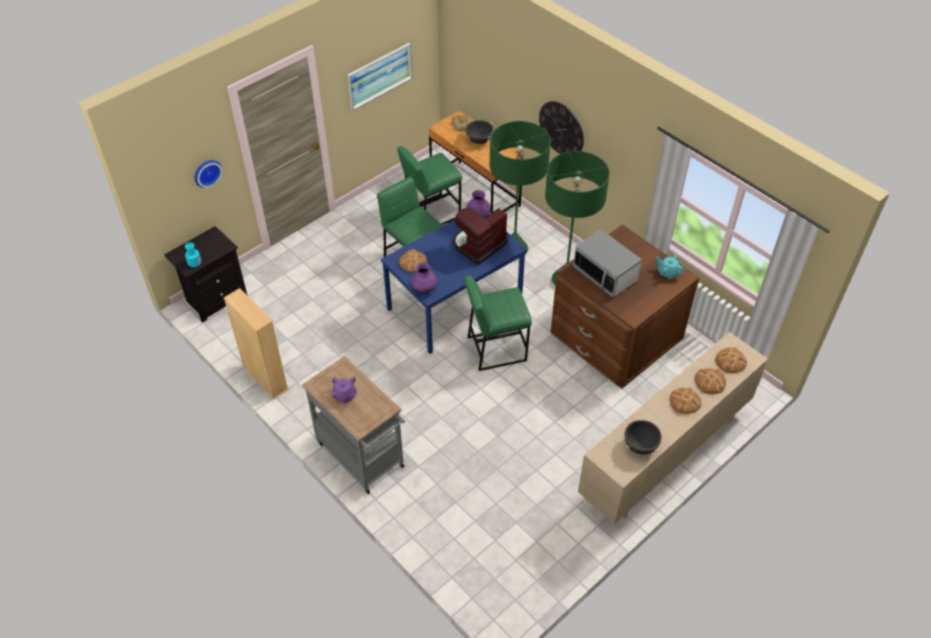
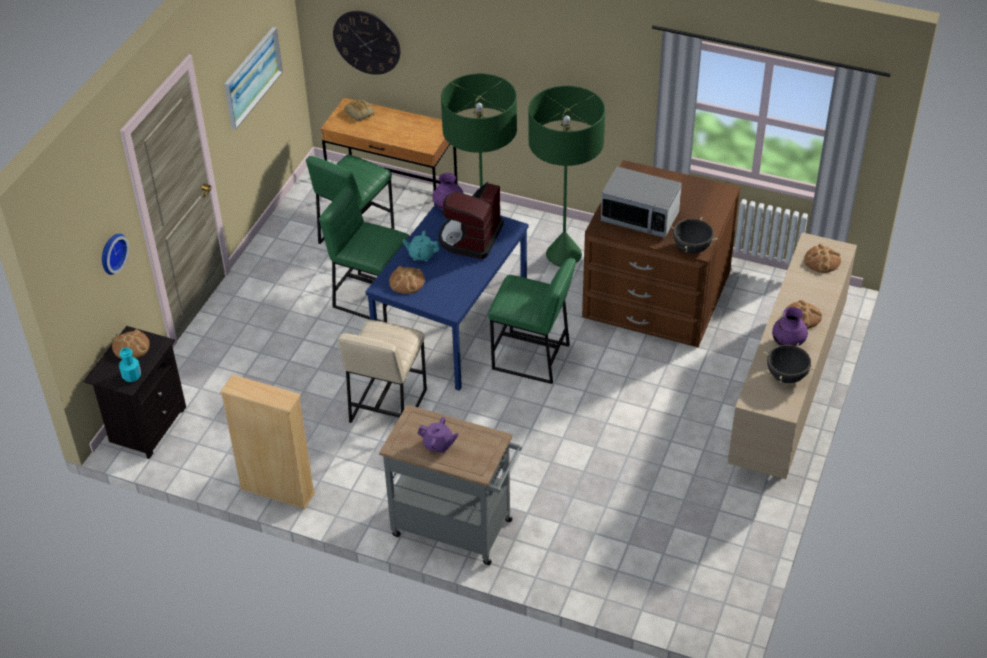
camera: 25 degrees left, 5 degrees down
purple vase [411,262,437,293] -> purple vase moved to [772,307,808,346]
green chair [464,275,532,371] -> green chair turned 120 degrees counterclockwise [488,258,576,384]
black cooking pot [466,120,494,144] -> black cooking pot moved to [670,217,717,254]
wall clock [539,101,584,154] -> wall clock moved to [333,11,400,75]
turquoise teapot [656,254,684,279] -> turquoise teapot moved to [402,231,440,262]
bread [695,368,726,394] -> bread moved to [112,329,150,359]
none -> beige chair [338,320,427,423]

